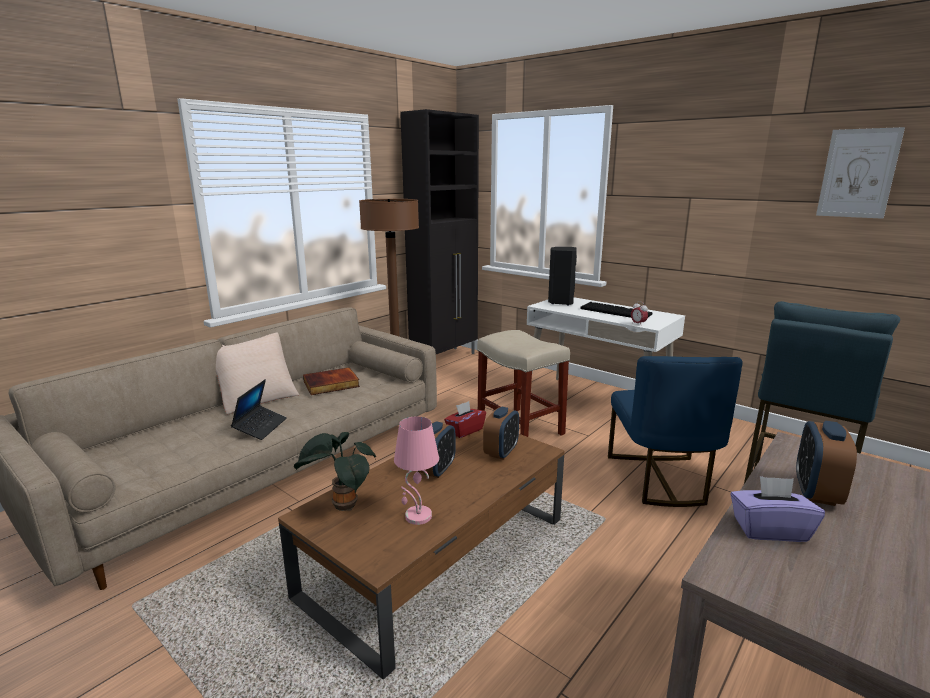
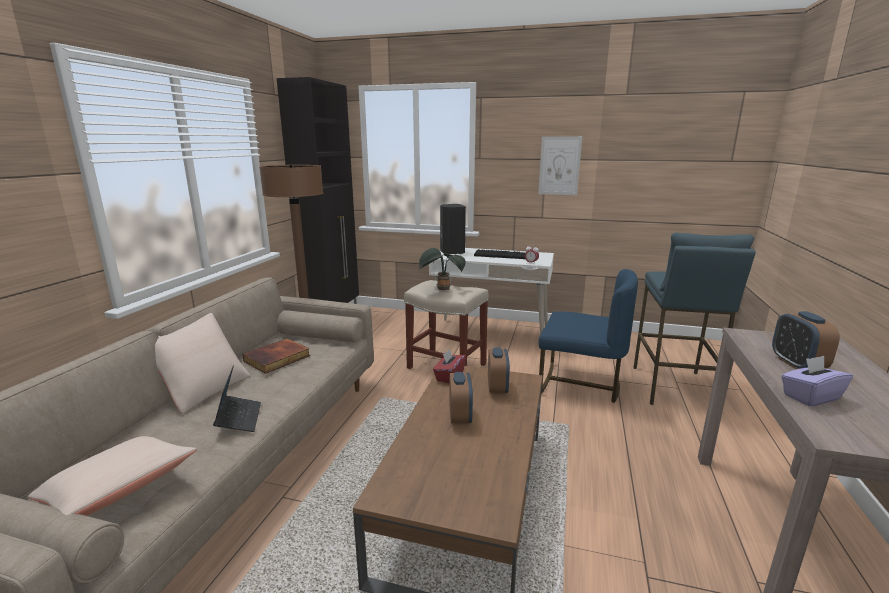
camera: 25 degrees left, 0 degrees up
potted plant [294,432,376,511] -> potted plant moved to [419,248,466,290]
pink table lamp [394,416,439,525] -> none
blue chair [608,356,743,507] -> blue chair turned 45 degrees counterclockwise [539,269,638,403]
picture [816,127,905,219] -> picture moved to [538,136,582,195]
none -> beige pillow [28,436,197,516]

